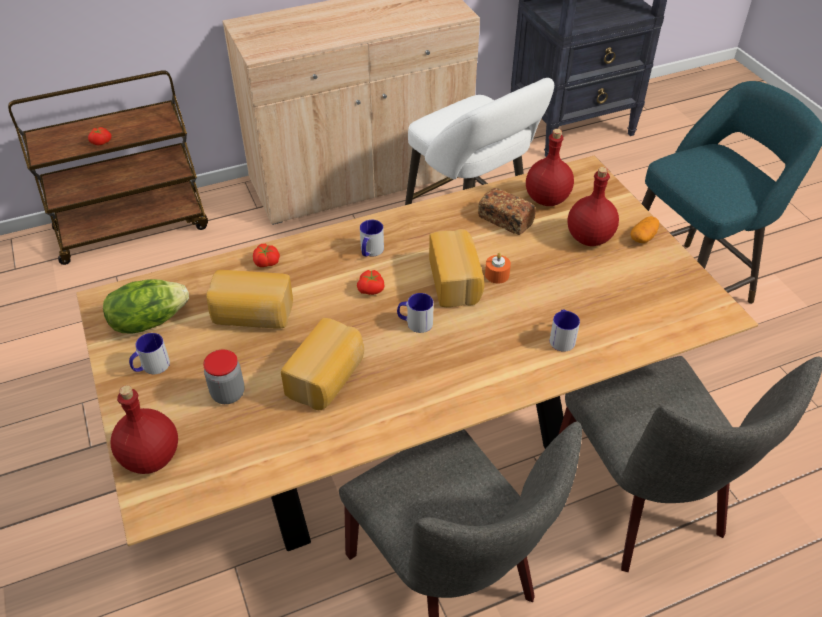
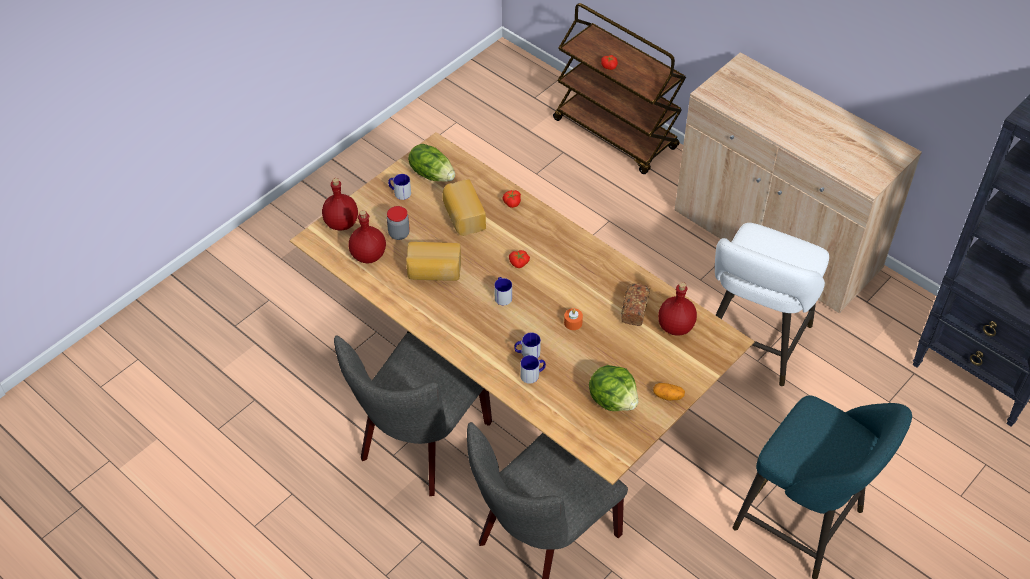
camera: 65 degrees right, 5 degrees up
mug [360,220,384,256] -> mug moved to [514,333,541,358]
bread [429,229,484,307] -> none
red bottle [567,167,619,246] -> red bottle moved to [348,210,386,263]
none -> lettuce [589,365,638,411]

